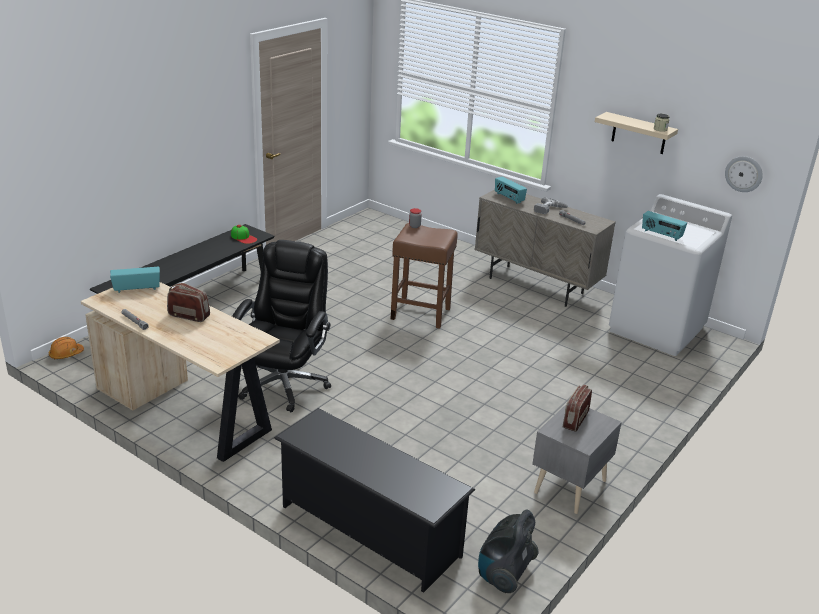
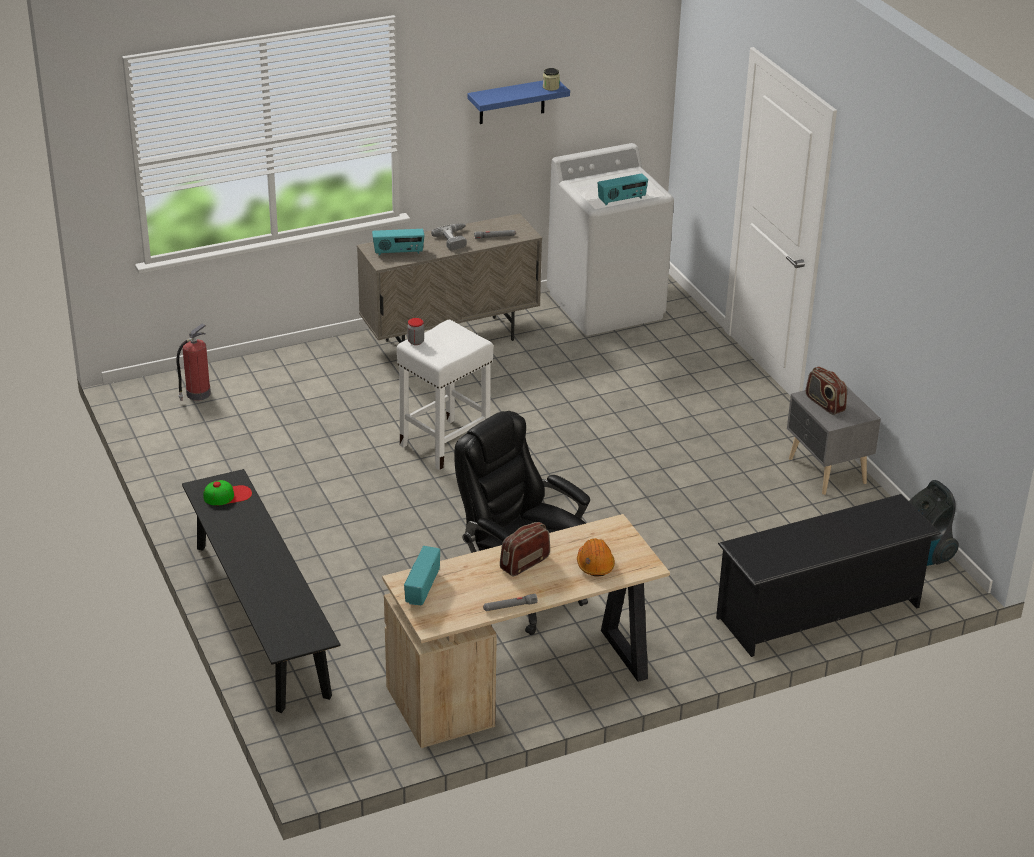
camera: 60 degrees left, 5 degrees up
orange hard hat [49,337,84,359] -> orange hard hat moved to [577,538,615,577]
brown stool [390,223,458,329] -> white stool [397,320,493,470]
beige shelf [595,112,678,154] -> blue shelf [468,80,570,124]
wall clock [725,156,763,192] -> none
none -> fire extinguisher [176,324,211,401]

